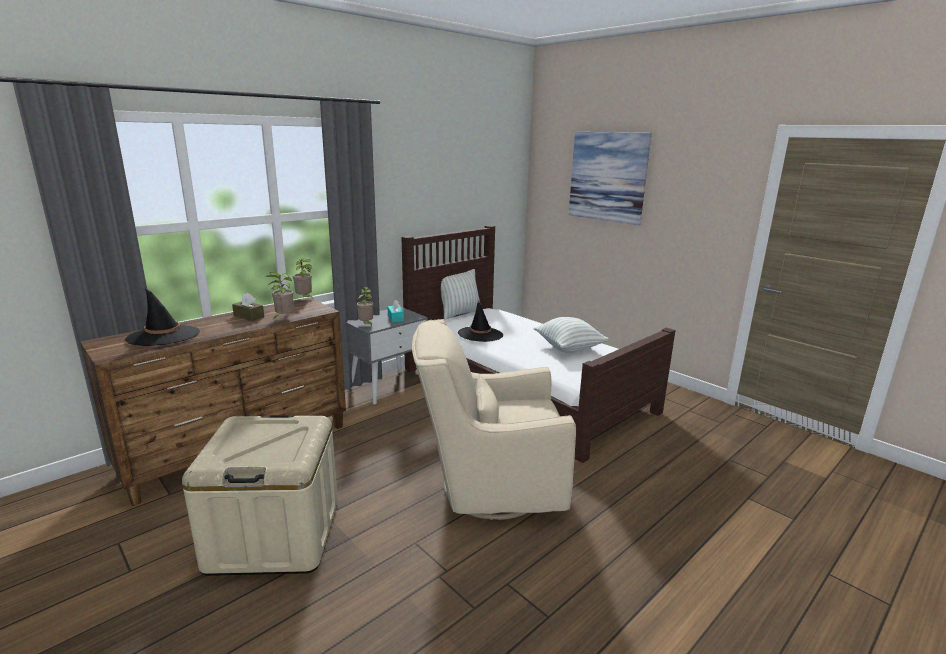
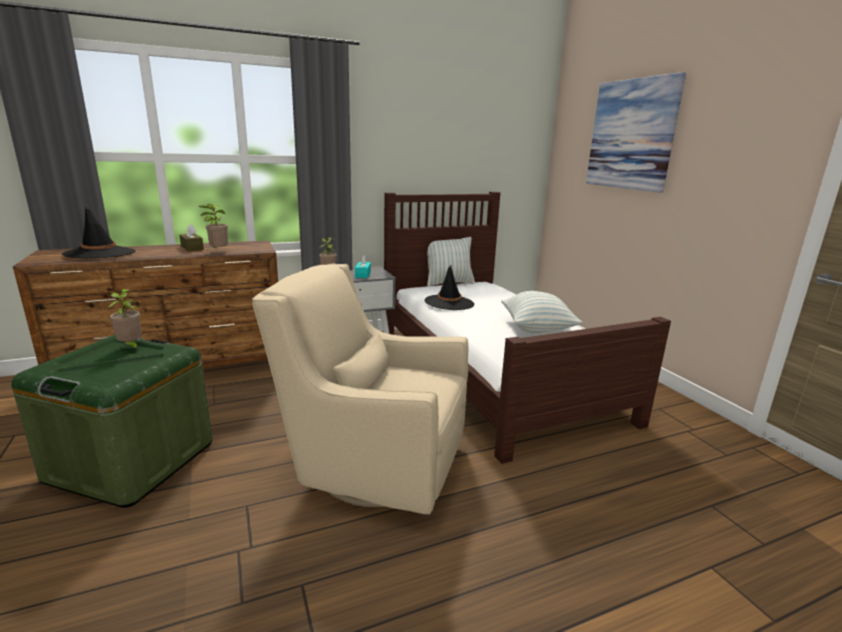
camera: 20 degrees right, 0 degrees up
beige storage box [182,415,338,576] -> green storage box [11,335,212,508]
potted plant [293,257,313,299] -> potted plant moved to [108,289,142,350]

